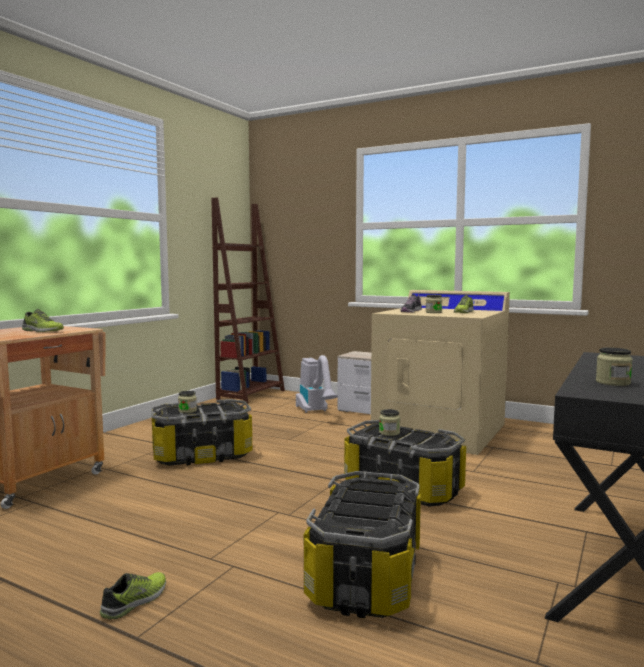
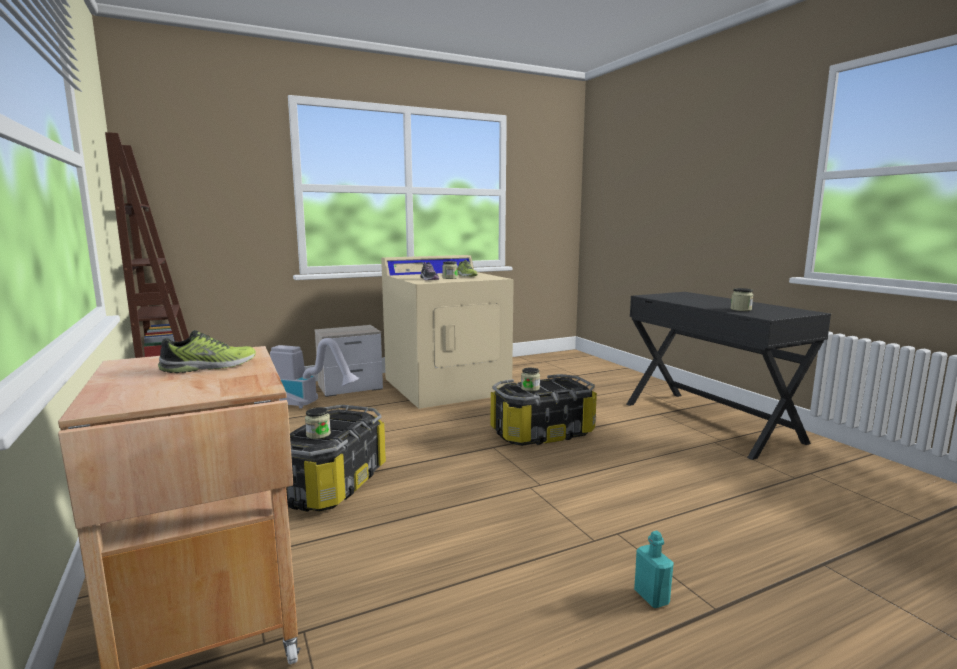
camera: 55 degrees left, 5 degrees up
shoe [100,572,166,619] -> turquoise bottle [634,531,674,608]
storage box [304,471,421,618] -> none

